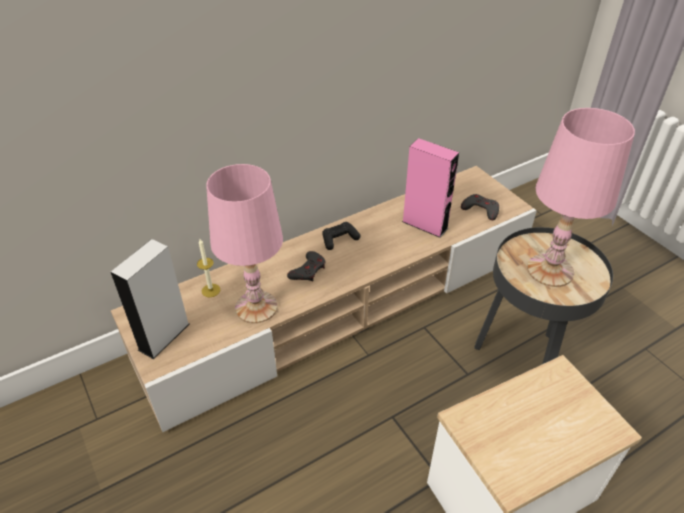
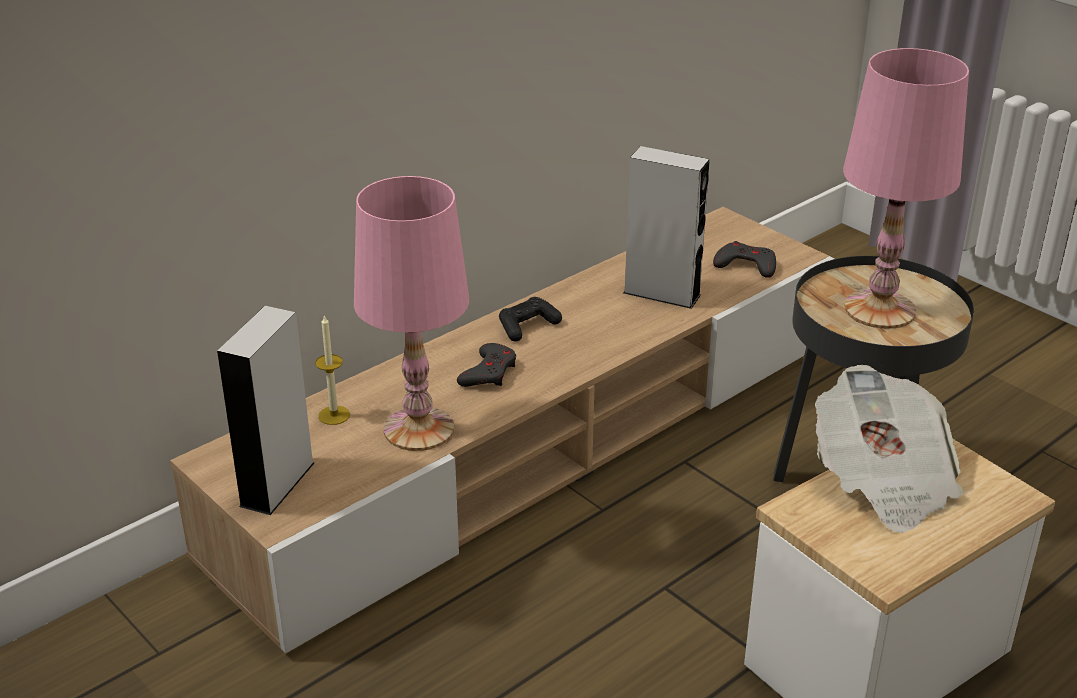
camera: 10 degrees left, 10 degrees down
pink speaker [402,138,459,238] -> grey speaker [623,146,709,309]
none -> newspaper [815,365,963,533]

